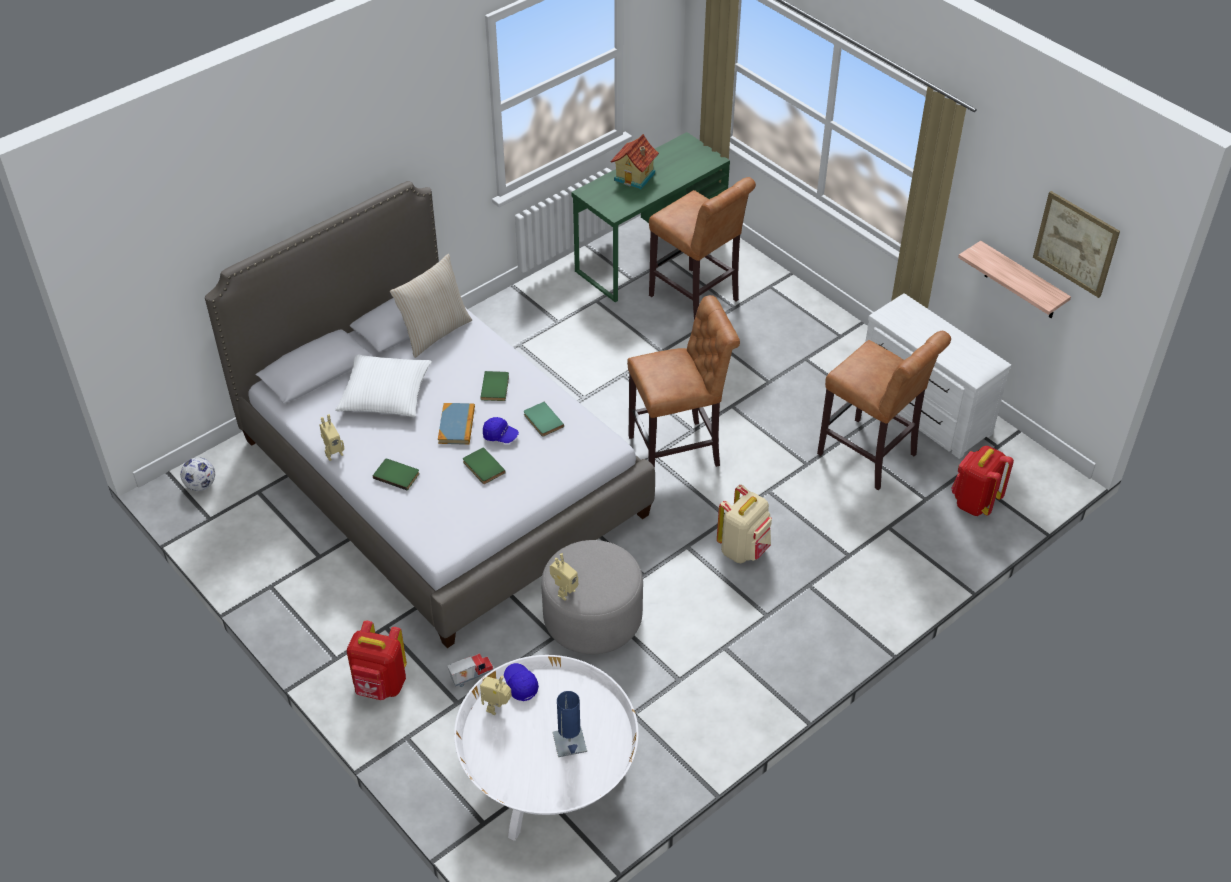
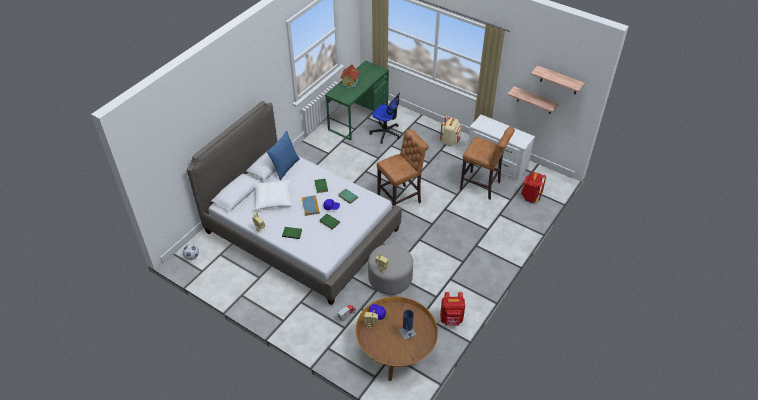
camera: 15 degrees left, 0 degrees up
red backpack [347,621,407,700] -> red backpack moved to [440,292,465,326]
beige pillow [390,254,472,358] -> blue pillow [267,131,300,180]
white coffee table [454,655,638,841] -> brown coffee table [356,296,438,381]
brown stool [649,177,756,320] -> office chair [369,93,401,144]
beige backpack [717,485,772,563] -> beige backpack moved to [440,116,461,146]
picture [1033,191,1120,298] -> shelf [531,66,585,94]

